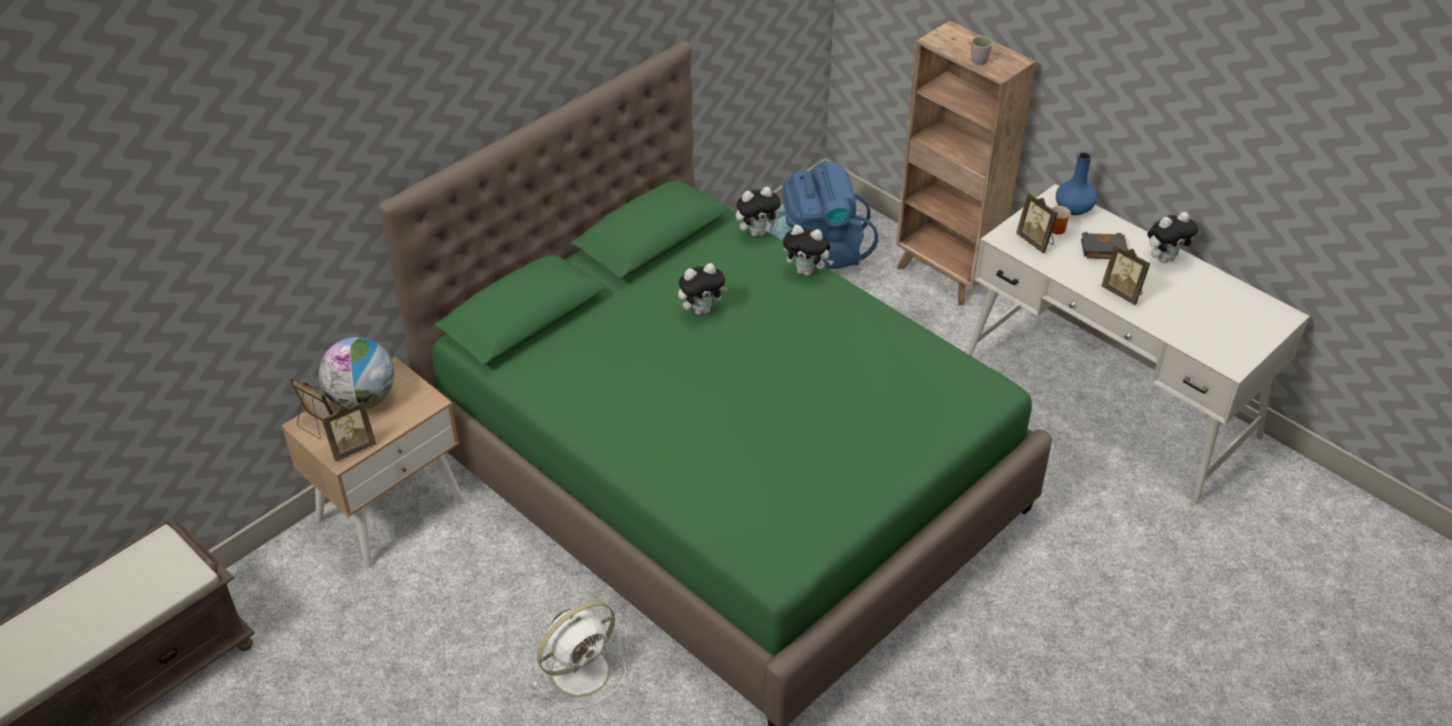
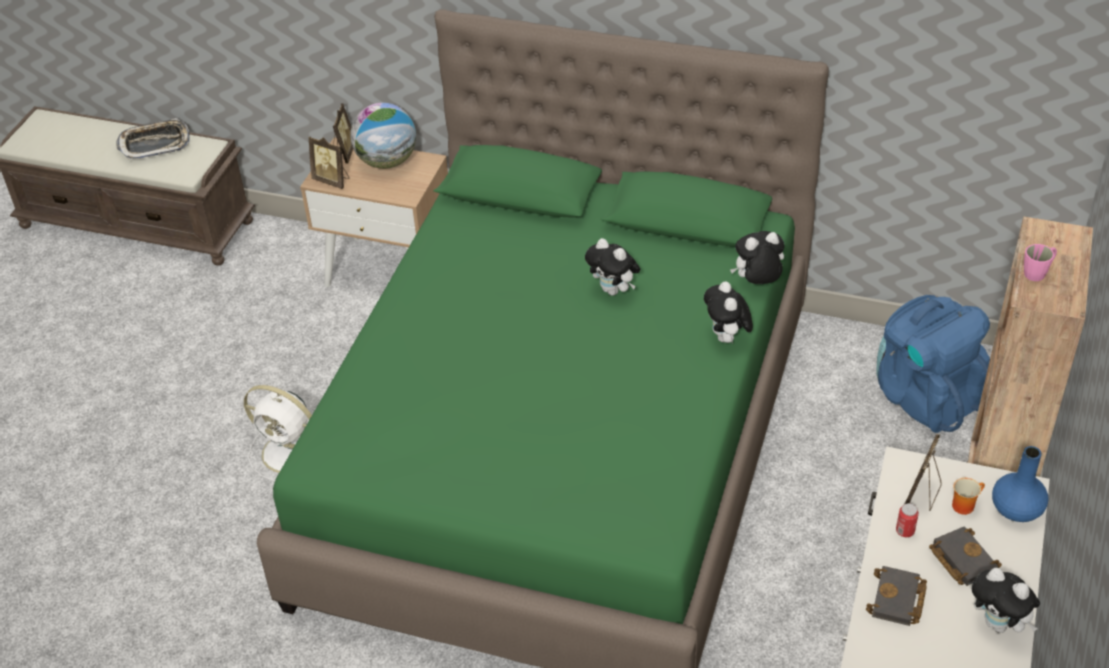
camera: 65 degrees right, 0 degrees up
plush toy [736,187,784,237] -> plush toy turned 120 degrees clockwise [730,231,784,284]
grey mug [971,35,993,65] -> pink mug [1024,244,1057,281]
picture frame [1101,244,1150,305] -> black book [866,566,927,626]
none -> tray [116,118,190,160]
none -> can [896,503,919,537]

